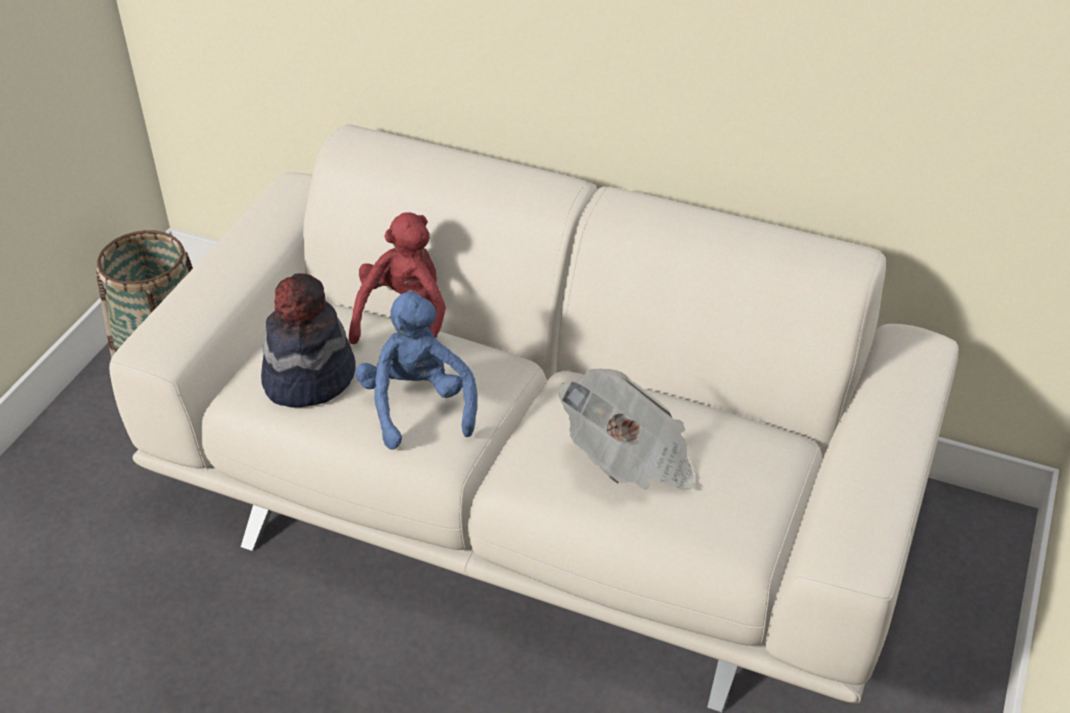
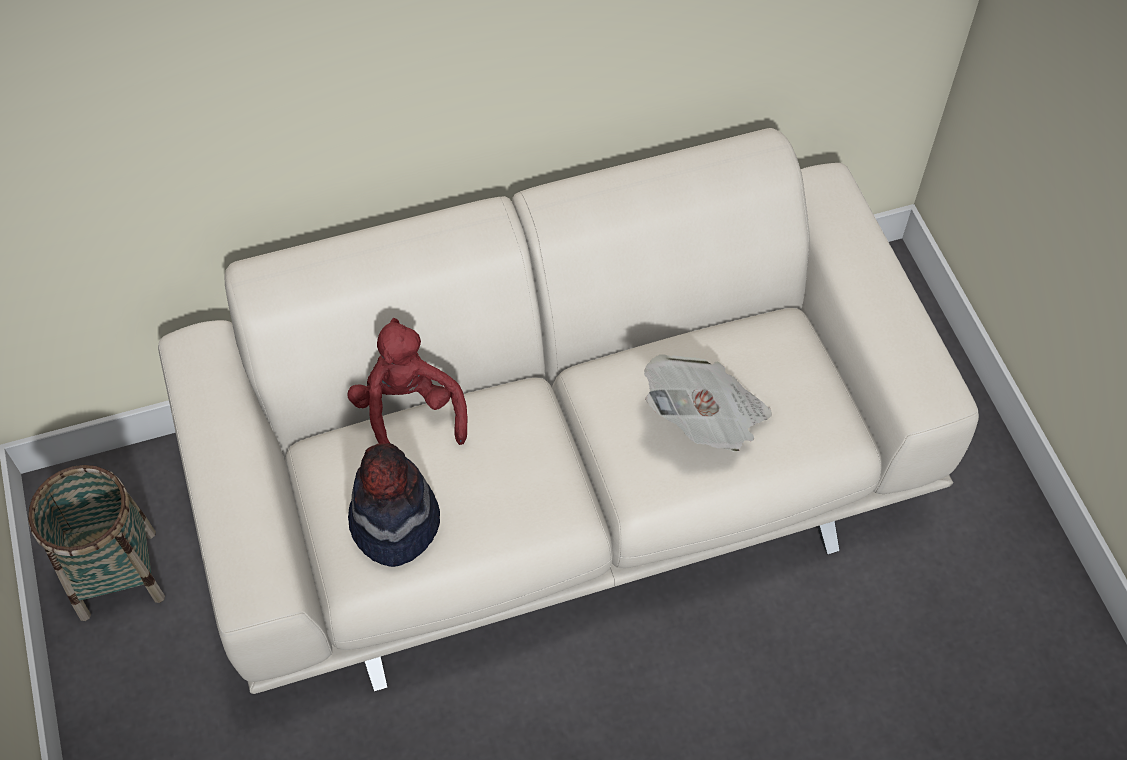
camera: 40 degrees left, 15 degrees up
blue plush toy [355,291,477,450] -> none

